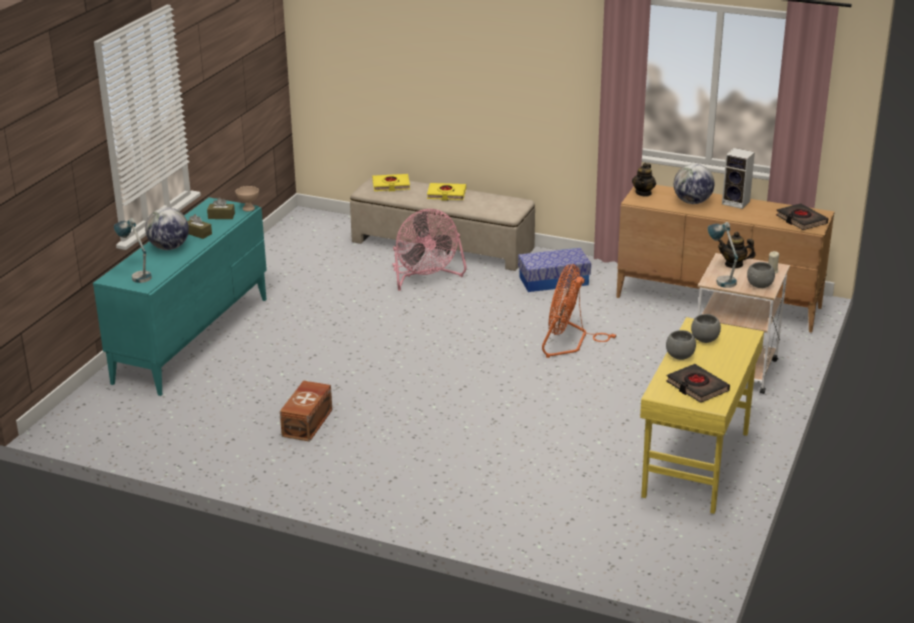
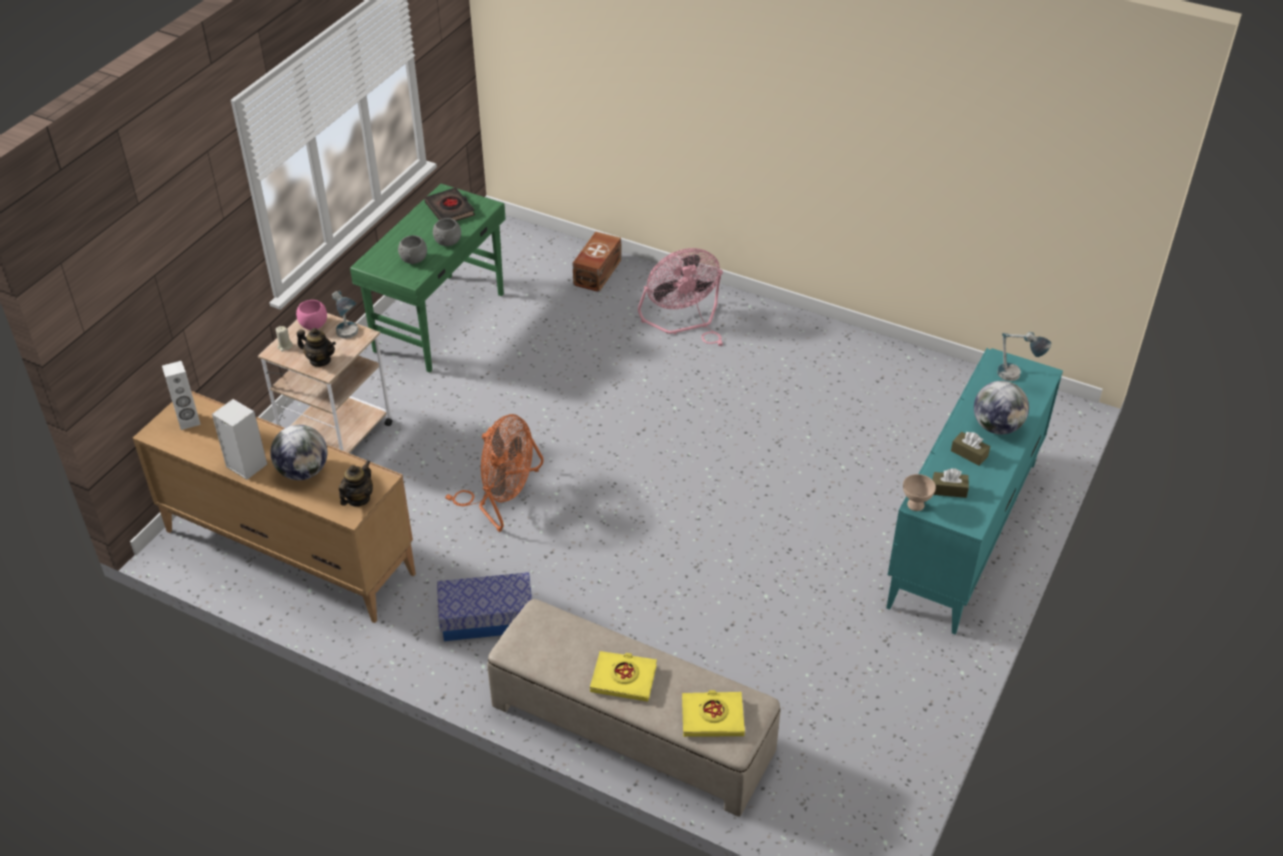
camera: 175 degrees left, 15 degrees up
brown storage box [280,381,332,442] -> brown storage box moved to [573,231,621,292]
pink fan [393,209,466,291] -> pink fan moved to [638,248,723,346]
yellow console table [640,317,764,514] -> green console table [350,184,506,373]
grey bowl [747,262,775,288] -> pink bowl [296,300,327,330]
black book [776,203,828,230] -> white speaker [162,361,201,430]

